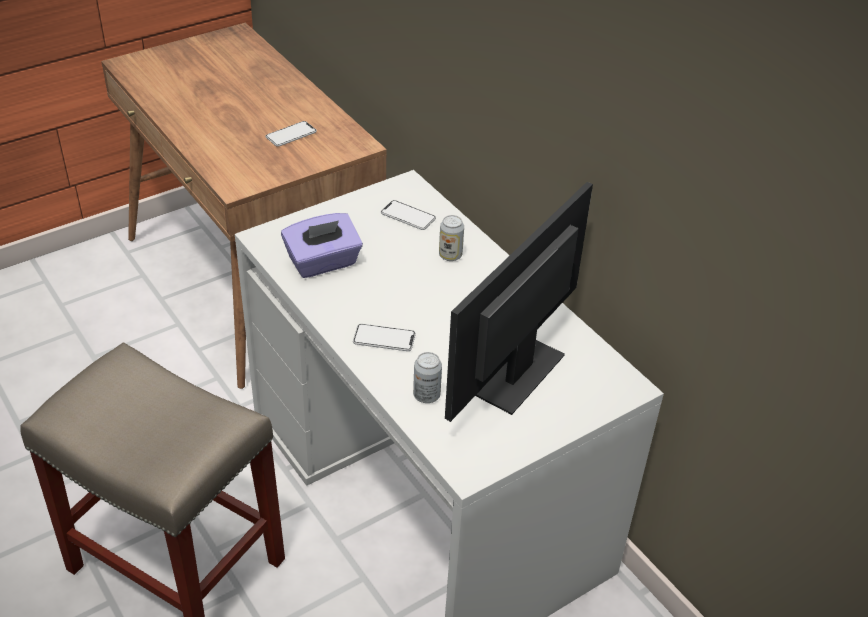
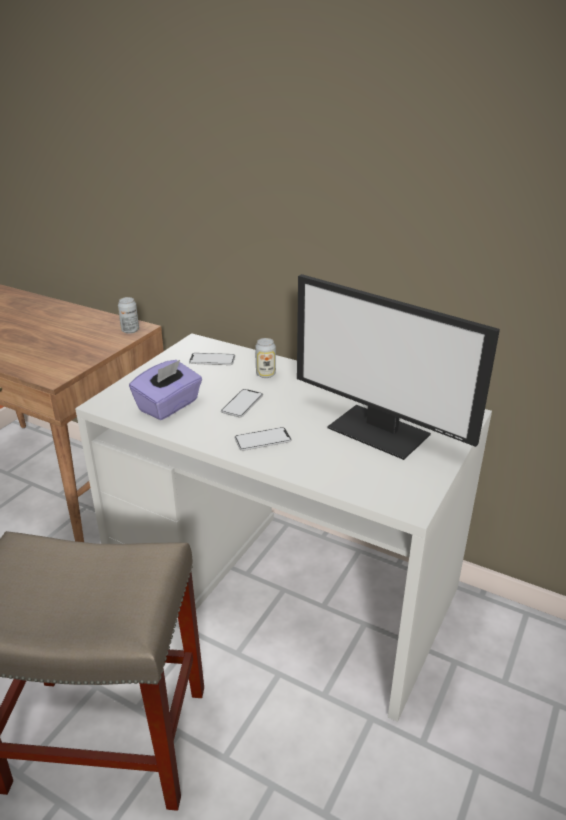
camera: 25 degrees left, 10 degrees down
phone [266,121,317,147] -> phone moved to [221,389,263,417]
can [413,352,442,403] -> can moved to [118,297,139,334]
monitor [445,182,593,422] -> monitor turned 60 degrees counterclockwise [297,274,500,460]

